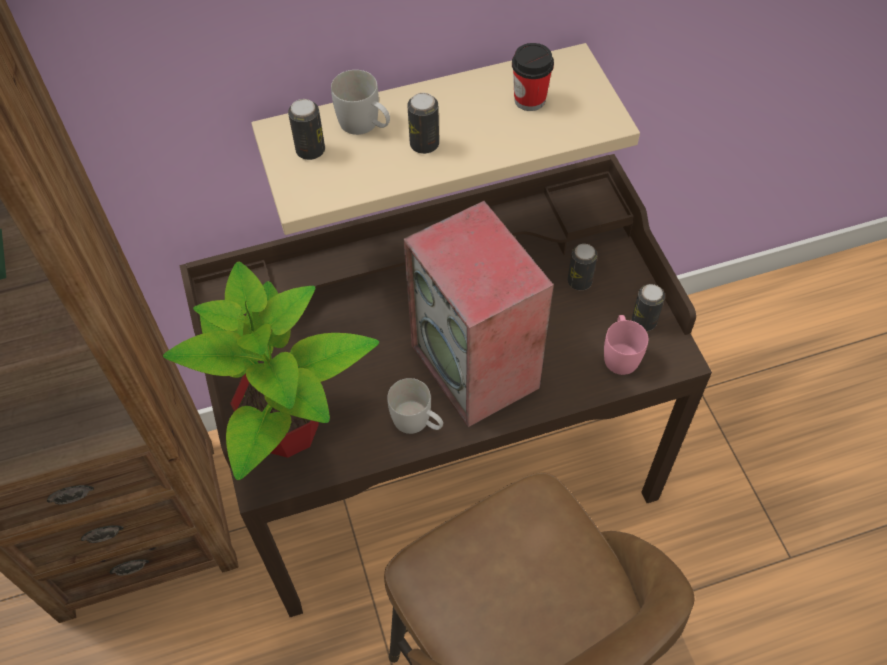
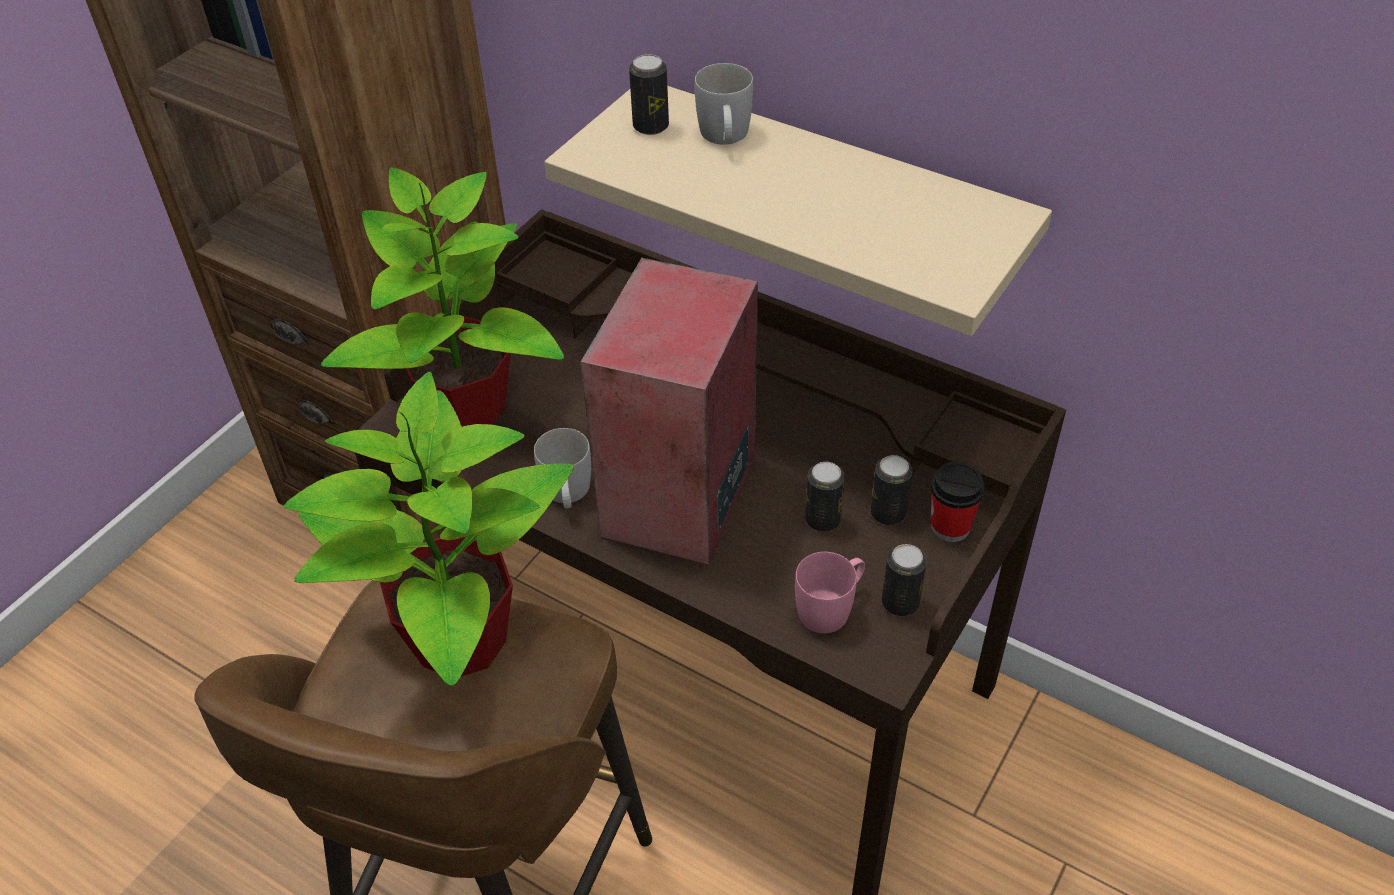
camera: 50 degrees right, 10 degrees down
can [407,93,439,154] -> can moved to [805,462,845,532]
cup [512,43,554,111] -> cup moved to [931,462,985,542]
none -> potted plant [284,372,574,686]

